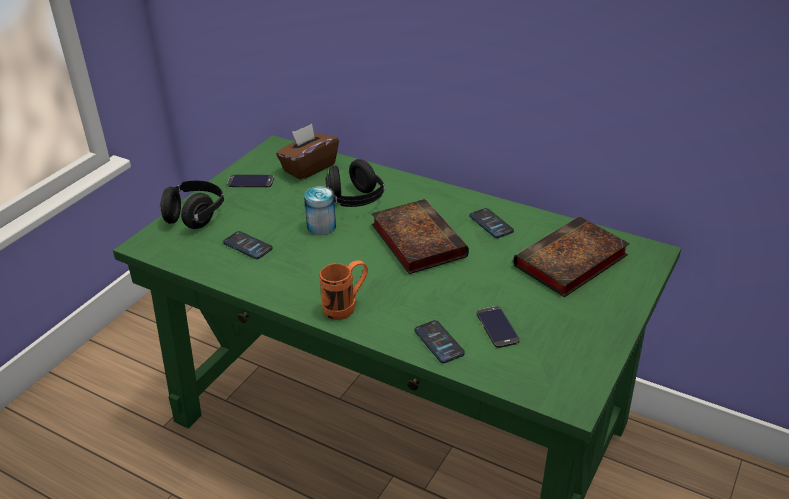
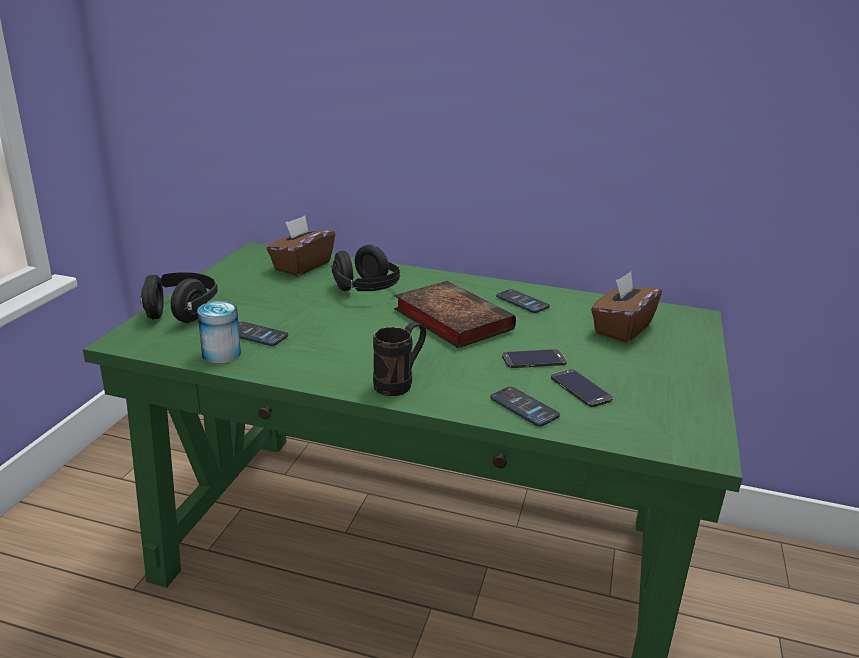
camera: 15 degrees left, 10 degrees down
phone [227,174,274,187] -> phone moved to [502,349,567,368]
can [304,186,336,235] -> can moved to [197,301,241,364]
orange mug [319,260,368,320] -> black mug [373,322,426,396]
book [513,216,630,297] -> brown tissue box [591,272,662,343]

